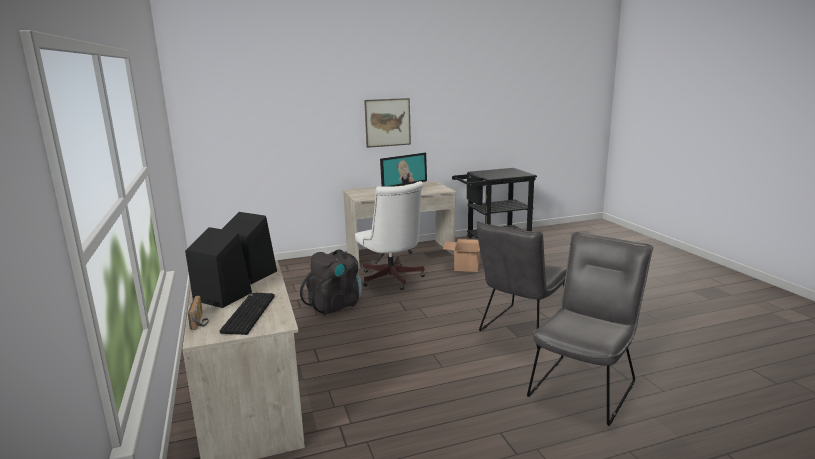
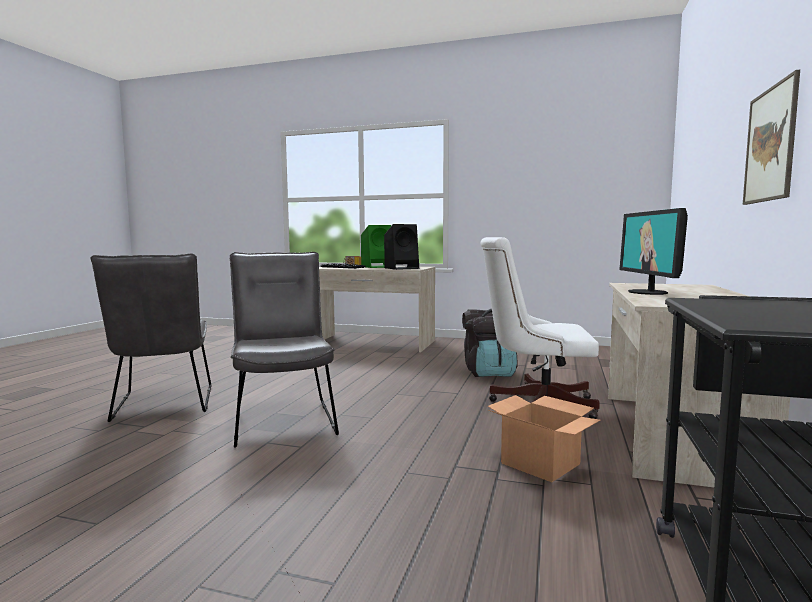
camera: 125 degrees right, 10 degrees down
black speaker [185,227,252,308] -> green speaker [361,225,391,268]

